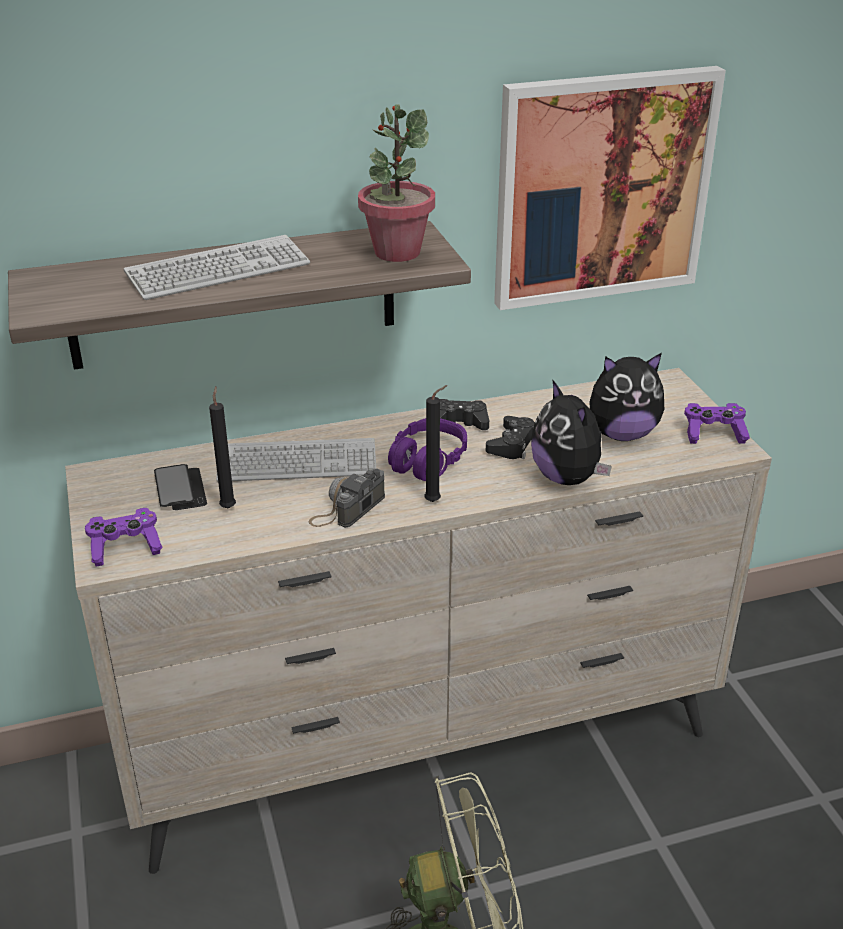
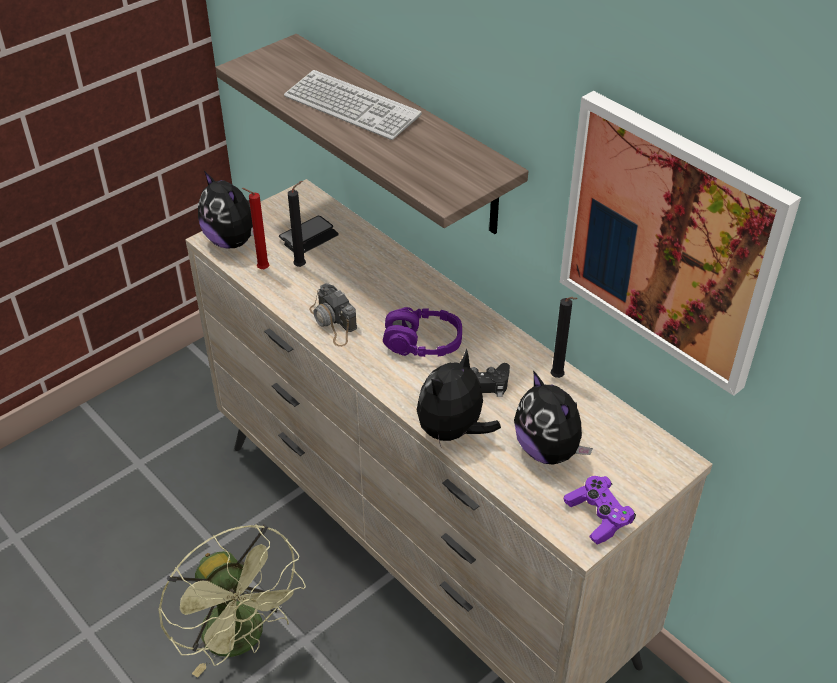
camera: 65 degrees right, 10 degrees up
purple game controller [85,508,163,567] -> plush toy [198,171,254,249]
keyboard [216,438,376,481] -> none
camera [309,469,385,528] -> camera turned 135 degrees counterclockwise [309,283,357,347]
potted plant [358,104,435,262] -> none
black candle [425,385,447,502] -> black candle moved to [551,297,577,378]
black game controller [440,399,489,430] -> none
none -> red candle [242,188,269,269]

